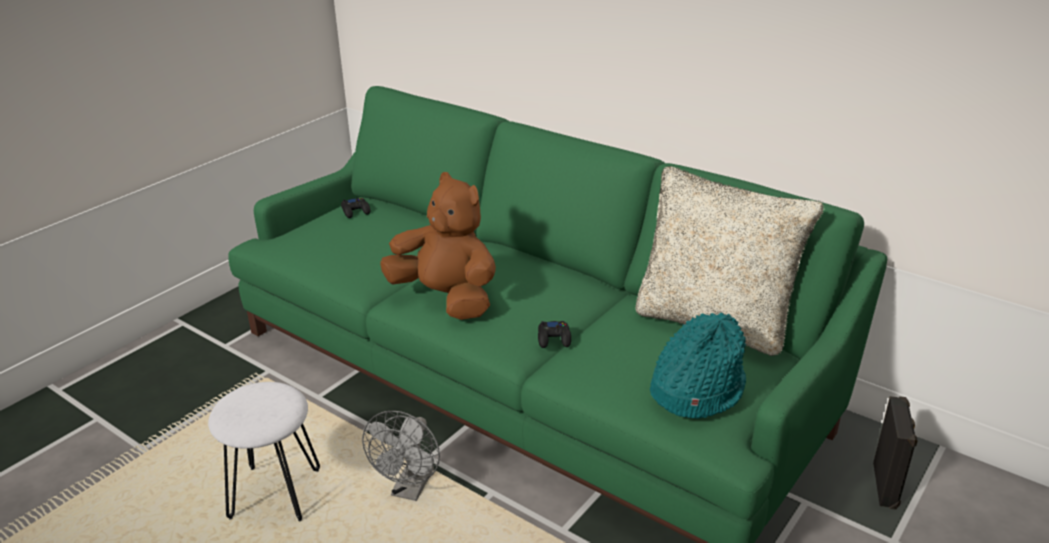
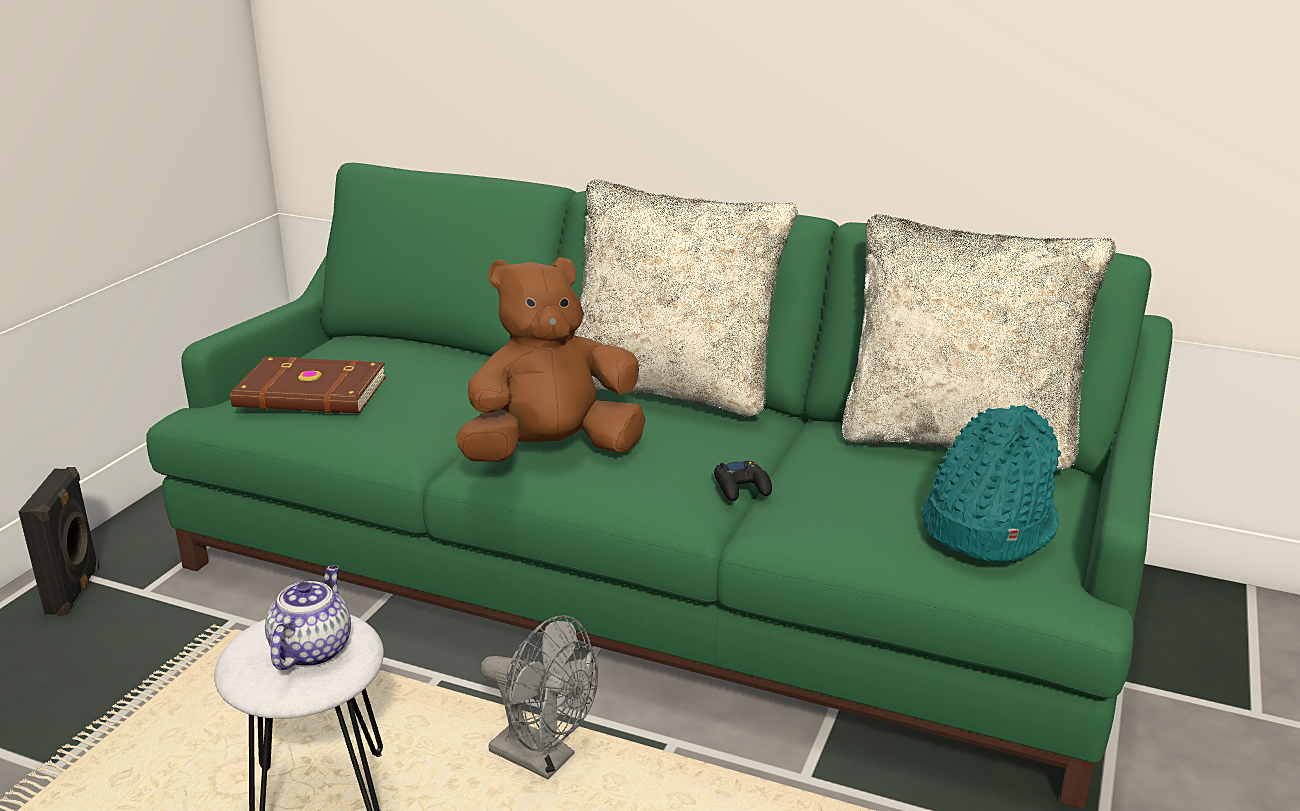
camera: 15 degrees left, 5 degrees down
black game controller [341,198,370,218] -> none
grey fan [362,411,440,501] -> grey fan turned 60 degrees counterclockwise [481,615,598,779]
brown plush toy [380,172,496,320] -> brown plush toy turned 45 degrees counterclockwise [455,257,646,462]
black speaker [873,396,918,510] -> black speaker moved to [19,467,100,616]
none -> brown book [230,356,386,414]
none -> teapot [265,565,351,670]
none -> beige pillow [574,179,799,417]

